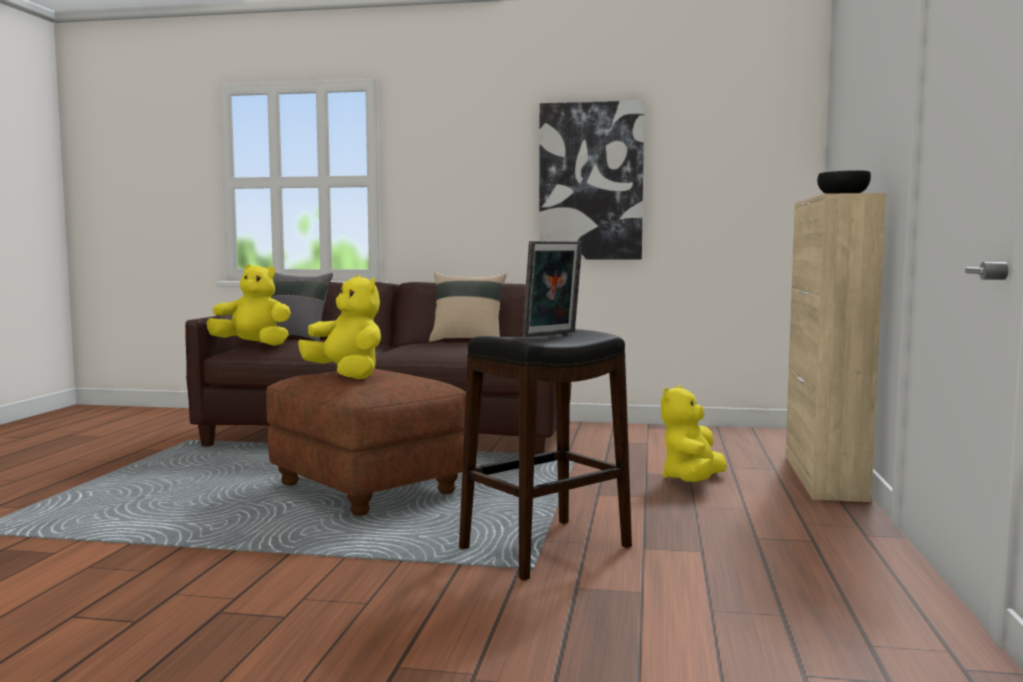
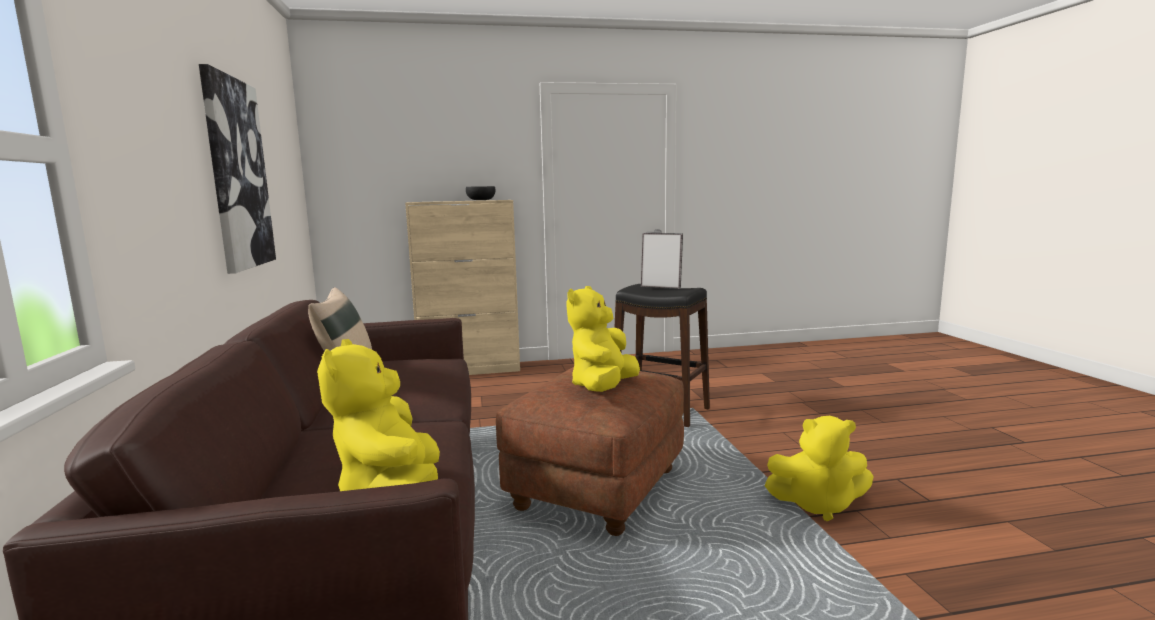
camera: 110 degrees left, 5 degrees up
grey pillow [271,272,333,341] -> none
yellow plush toy [661,385,727,482] -> yellow plush toy moved to [764,416,874,521]

